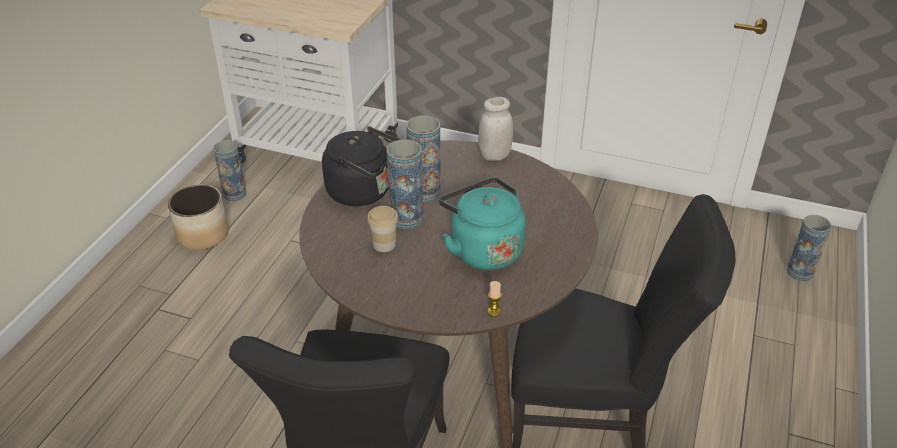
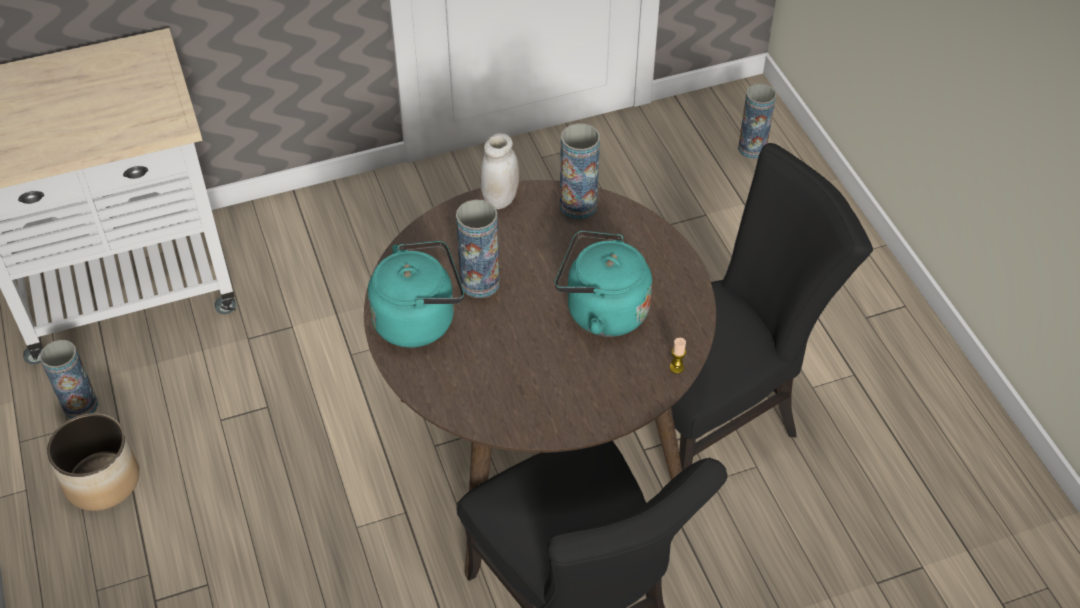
camera: 40 degrees left, 10 degrees up
black kettle [322,126,400,206] -> turquoise kettle [367,241,464,348]
cup [367,206,398,252] -> none
vase [387,139,423,229] -> vase moved to [560,123,600,220]

